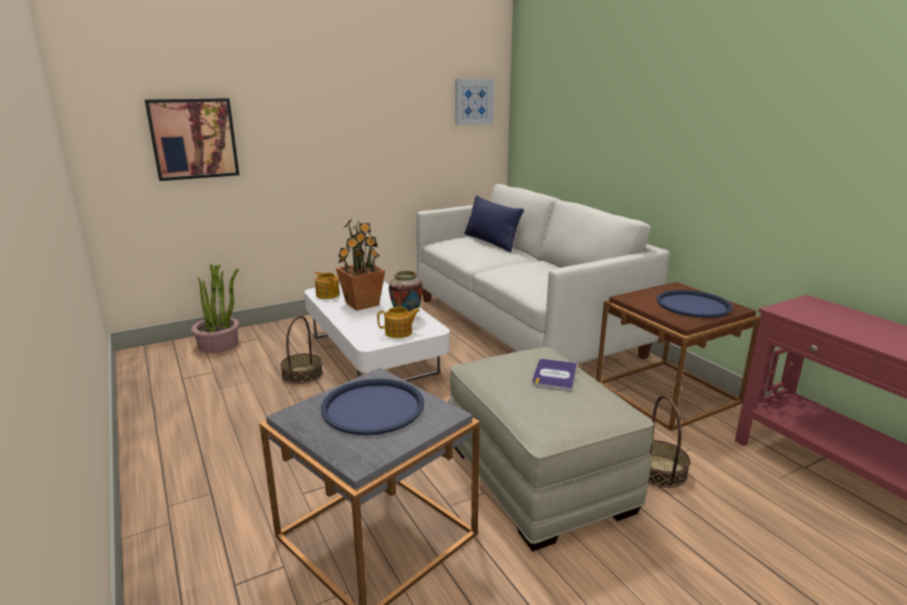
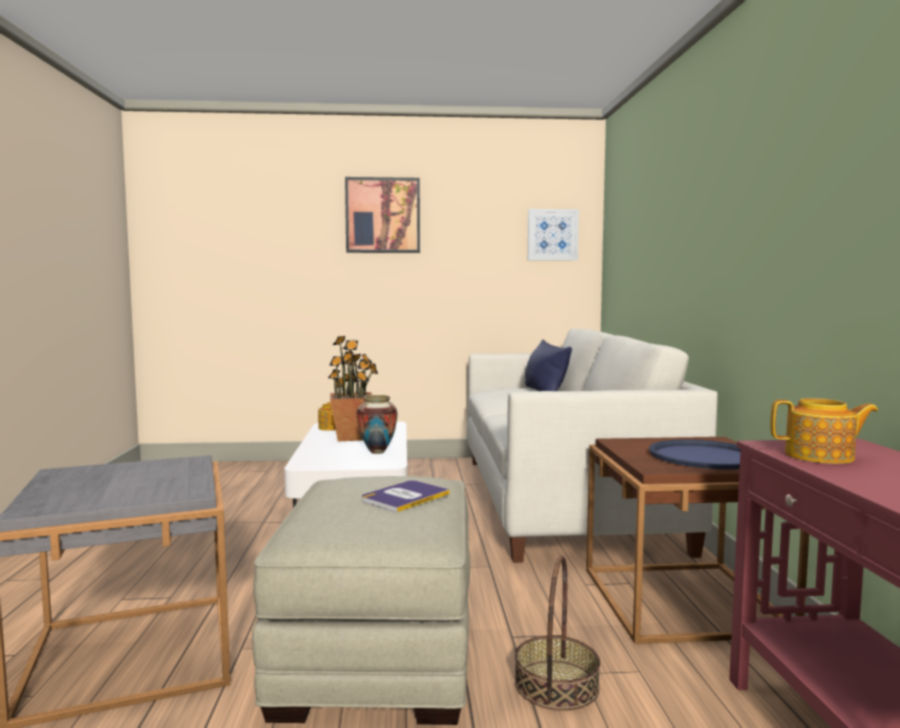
camera: 25 degrees right, 15 degrees down
picture [145,98,239,181] -> picture moved to [345,177,420,253]
potted plant [191,264,239,353] -> none
basket [280,316,323,384] -> none
blue tray [321,379,424,435] -> none
teapot [377,307,420,338] -> teapot moved to [770,398,878,464]

